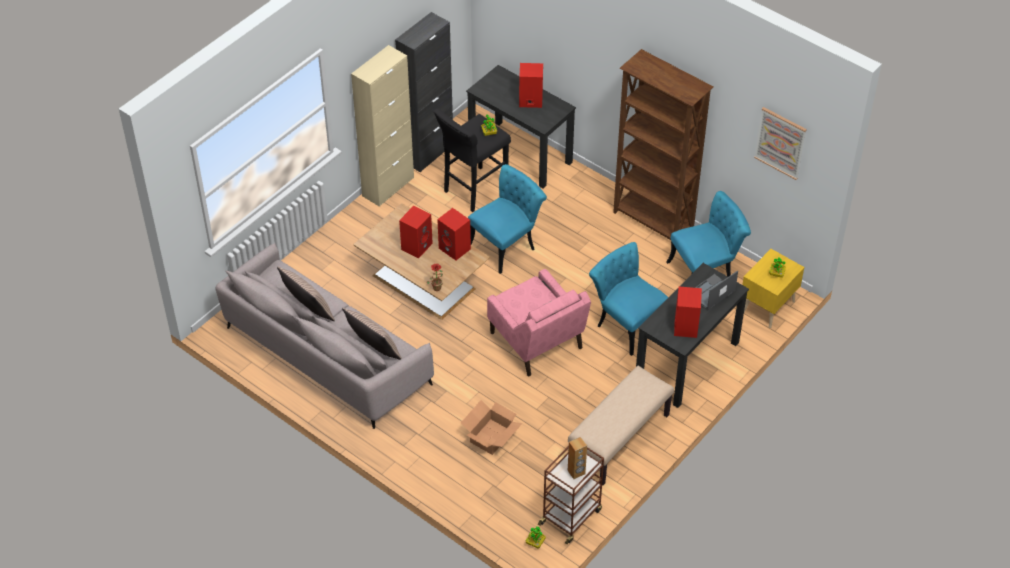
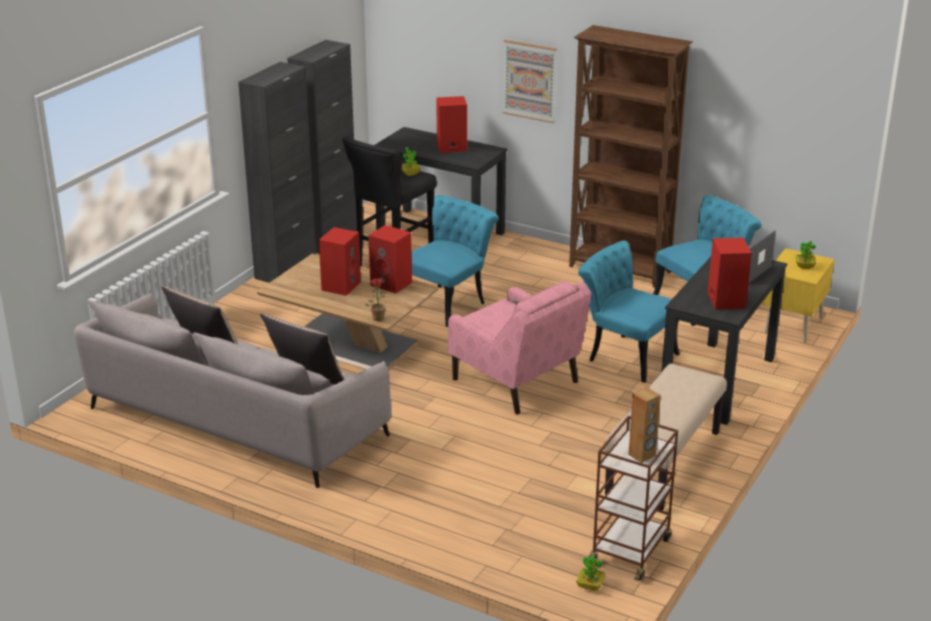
camera: 10 degrees left, 20 degrees down
beige cabinet [351,45,414,207] -> black cabinet [238,62,316,283]
cardboard box [461,400,522,455] -> none
picture [754,107,807,180] -> picture moved to [503,39,557,123]

